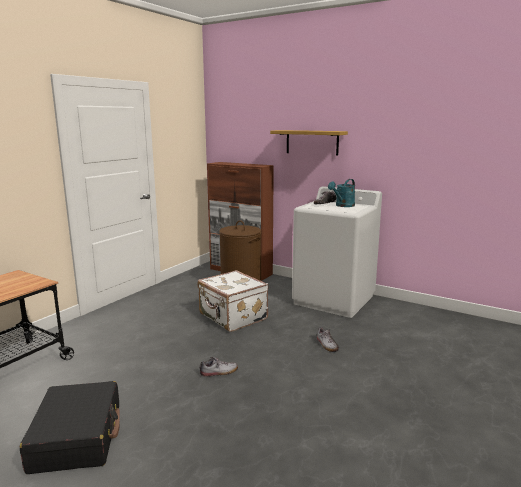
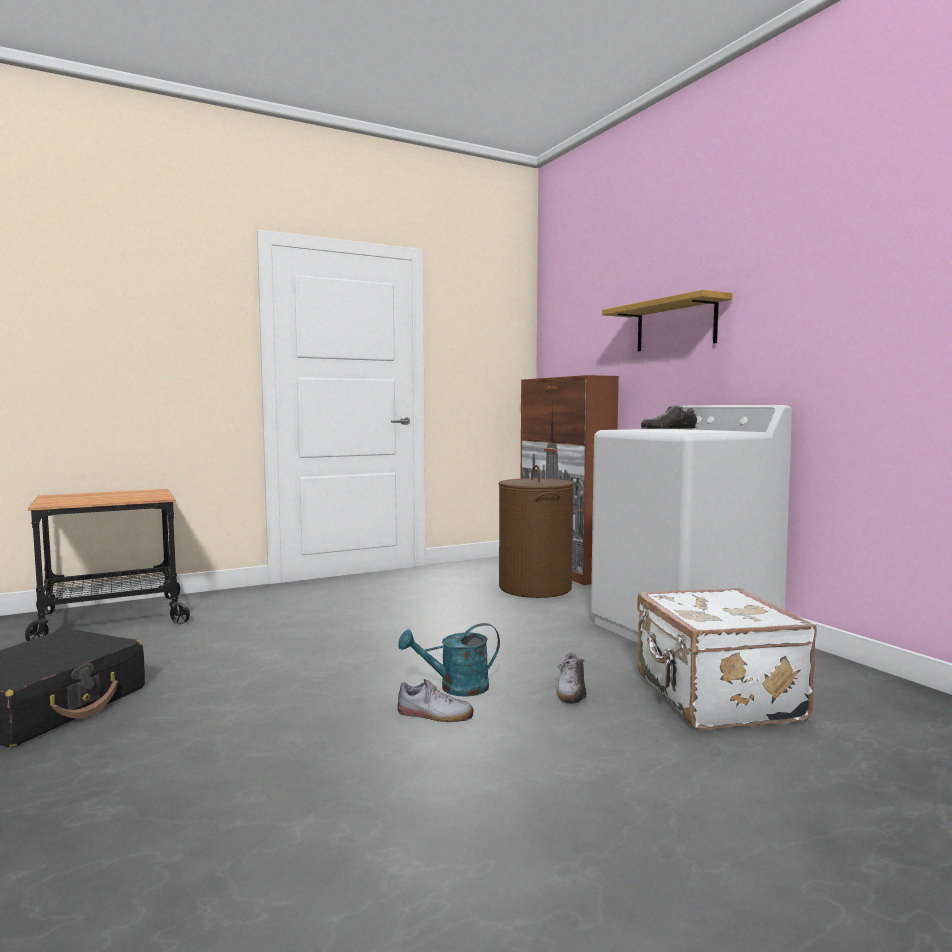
camera: 30 degrees right, 10 degrees down
white suitcase [198,270,268,332] -> white suitcase moved to [637,588,817,730]
shoe [199,357,238,377] -> shoe moved to [397,679,474,722]
turquoise watering can [328,179,355,207] -> turquoise watering can moved to [398,623,500,697]

